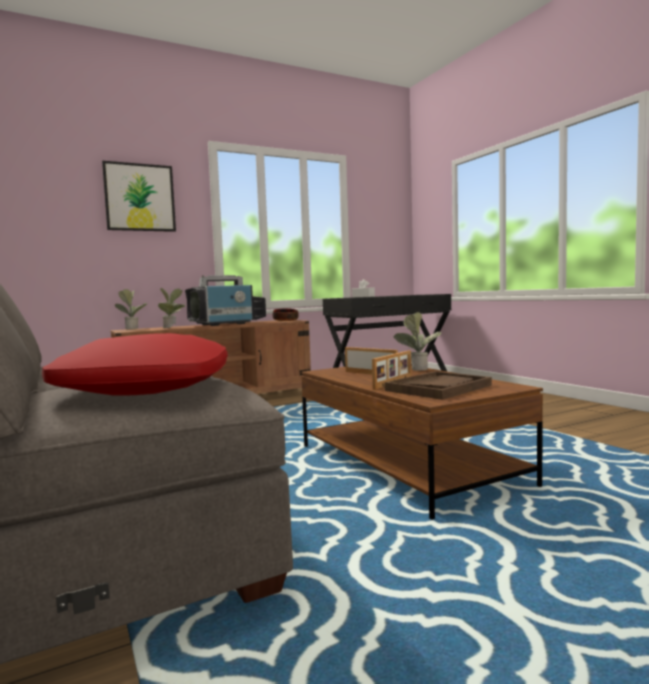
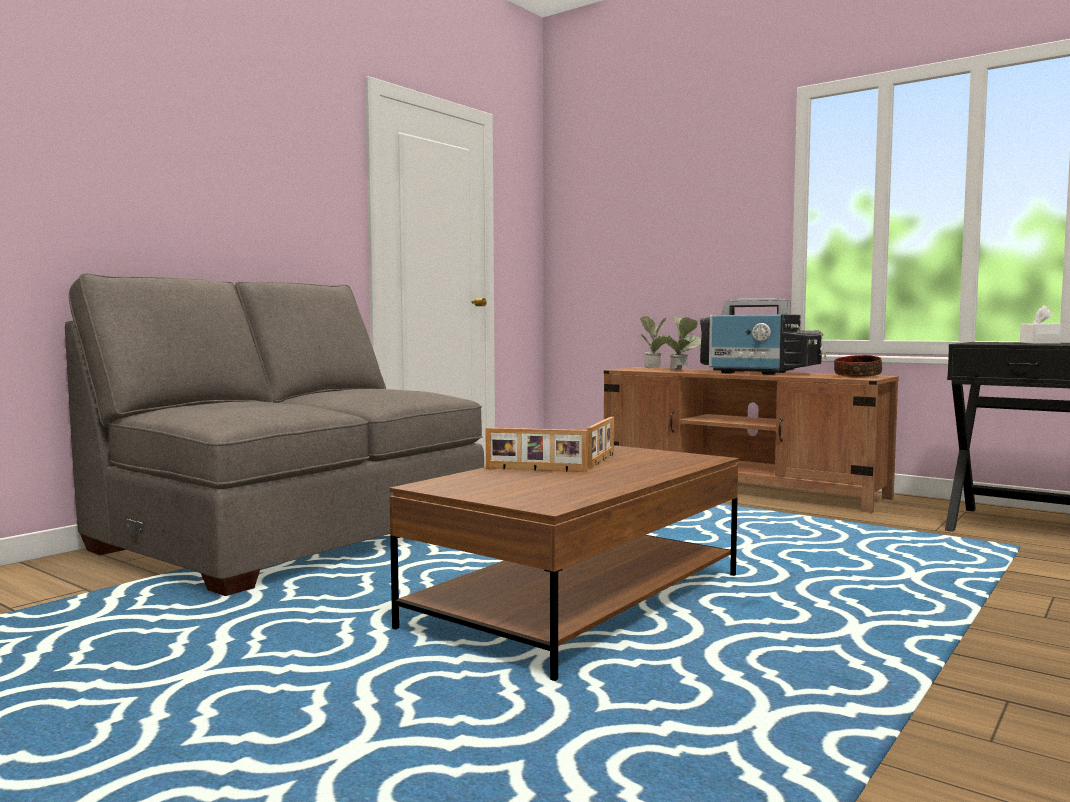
camera: 65 degrees right, 0 degrees up
red pillow [42,333,228,396] -> none
picture [102,161,176,232] -> none
brown tray [385,371,492,400] -> none
potted plant [394,312,442,371] -> none

